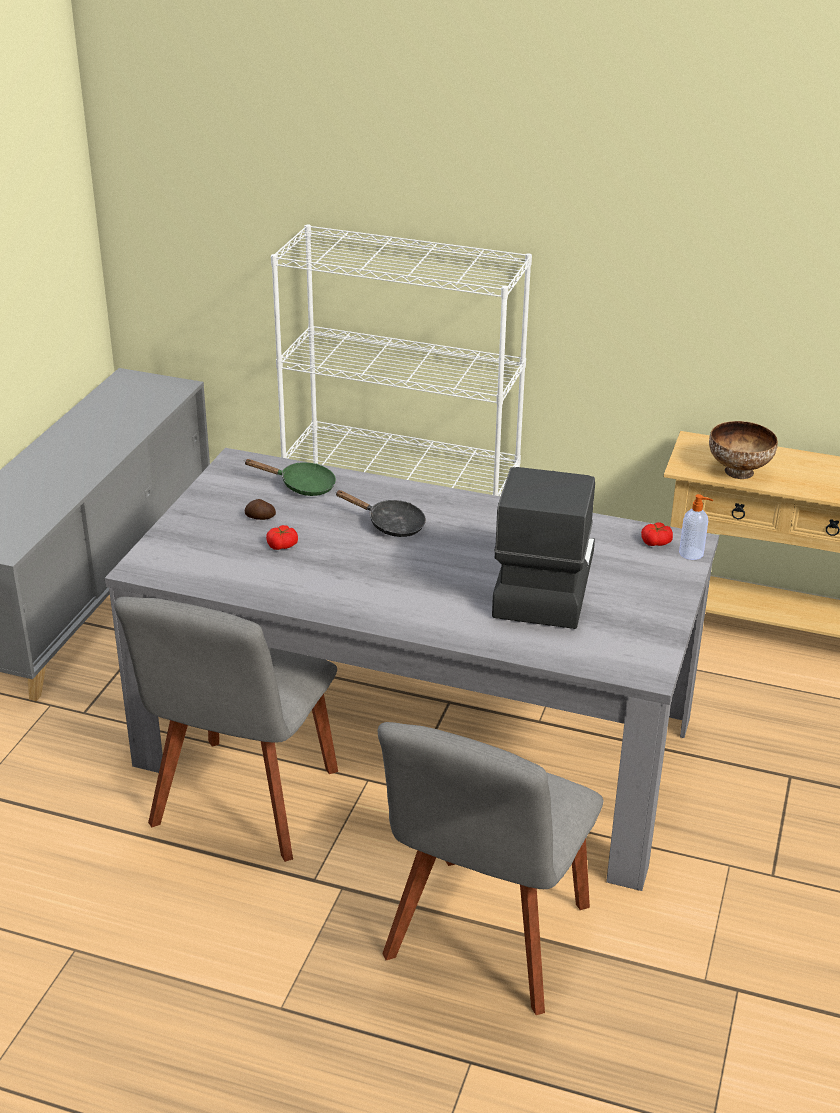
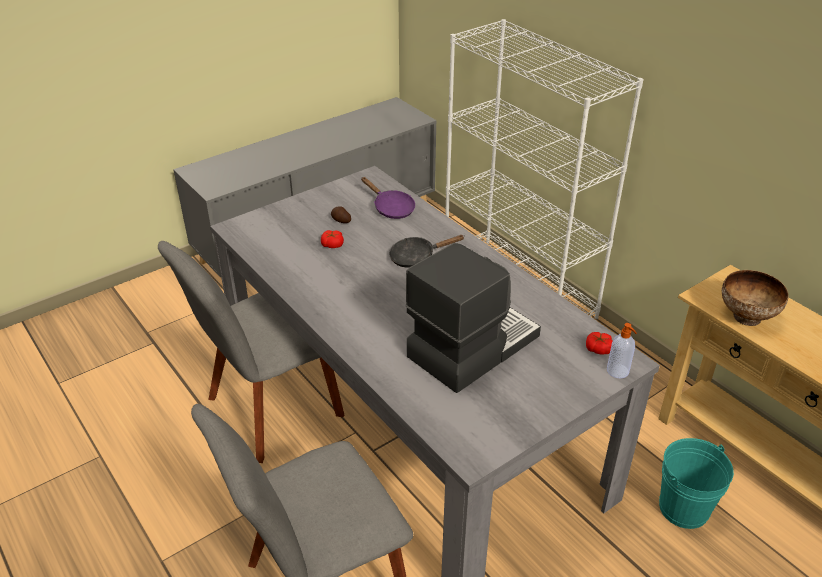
camera: 35 degrees right, 5 degrees up
green frying pan [244,459,336,496] -> purple frying pan [361,177,415,219]
black frying pan [335,490,426,537] -> black frying pan turned 105 degrees clockwise [389,235,464,268]
none -> turquoise bucket [659,438,734,529]

